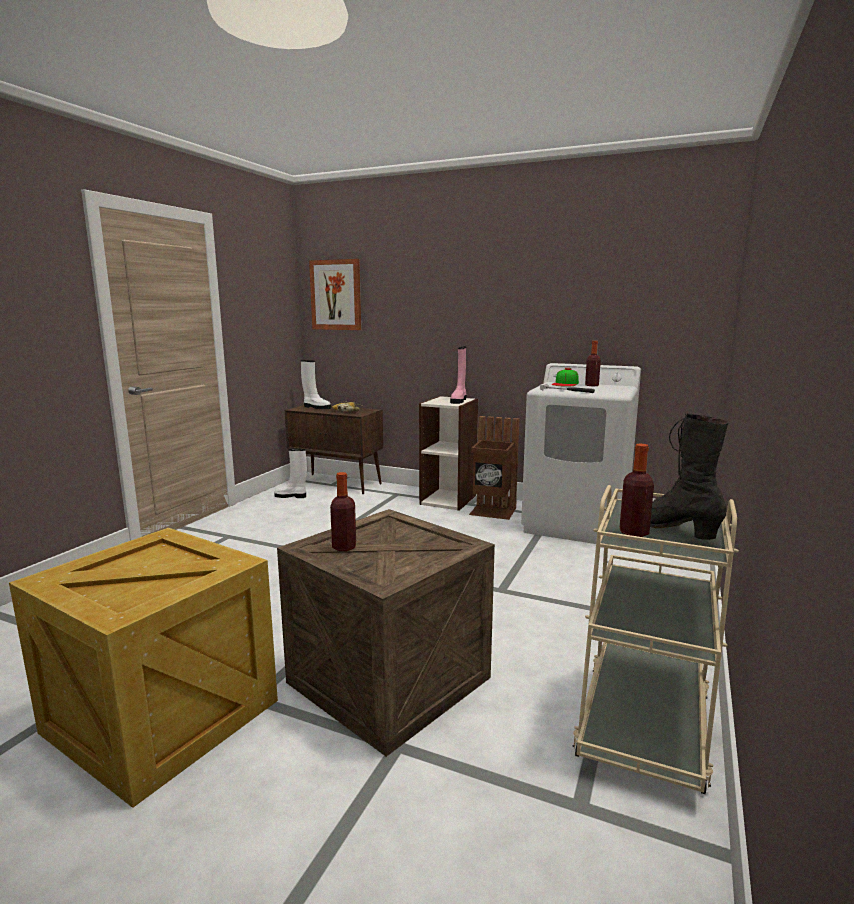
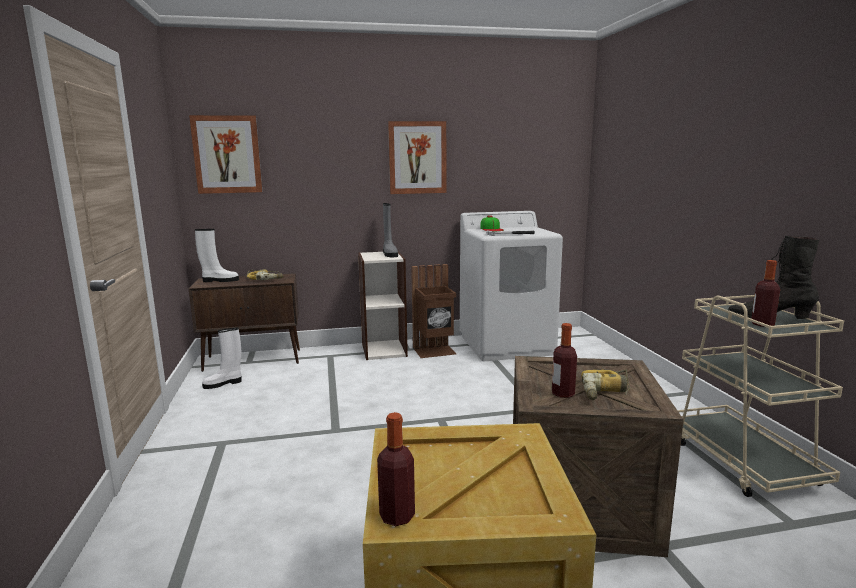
camera: 35 degrees left, 0 degrees up
pink boot [450,347,467,404] -> grey boot [383,203,398,257]
bottle [585,341,601,386] -> bottle moved to [377,412,415,526]
none -> picture [388,121,447,194]
none -> power drill [581,369,630,400]

